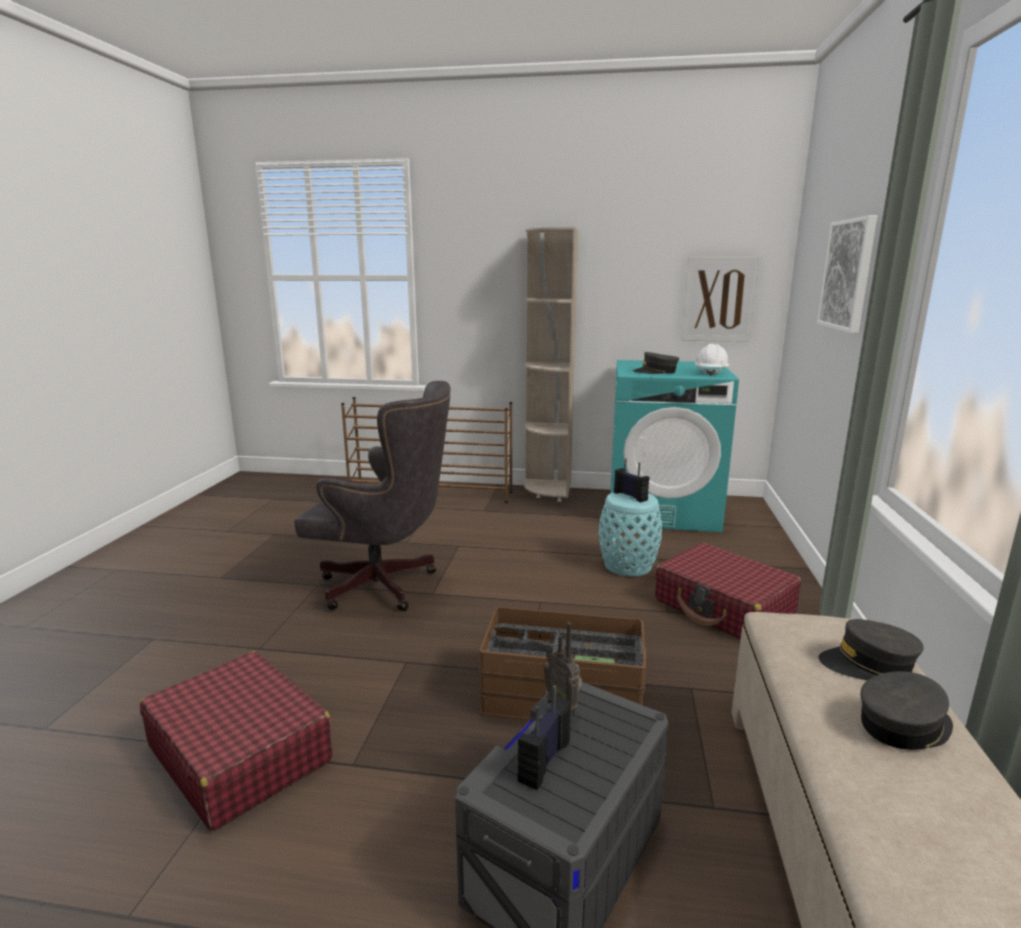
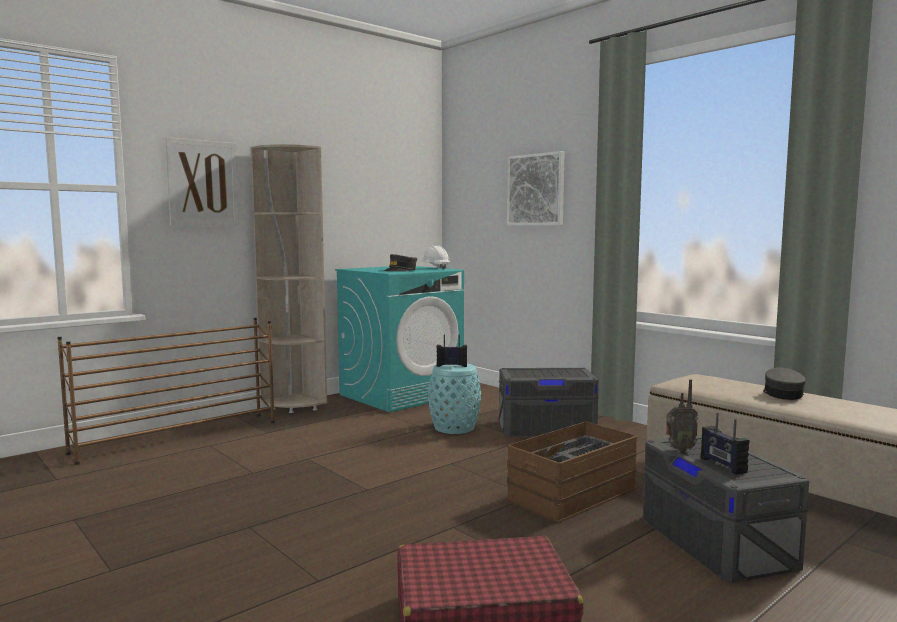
camera: 50 degrees left, 10 degrees down
grey office chair [294,381,450,611] -> none
red suitcase [655,542,801,640] -> grey storage box [499,367,599,437]
picture [682,257,760,342] -> picture moved to [166,137,239,225]
grey cap [818,619,924,680] -> none

